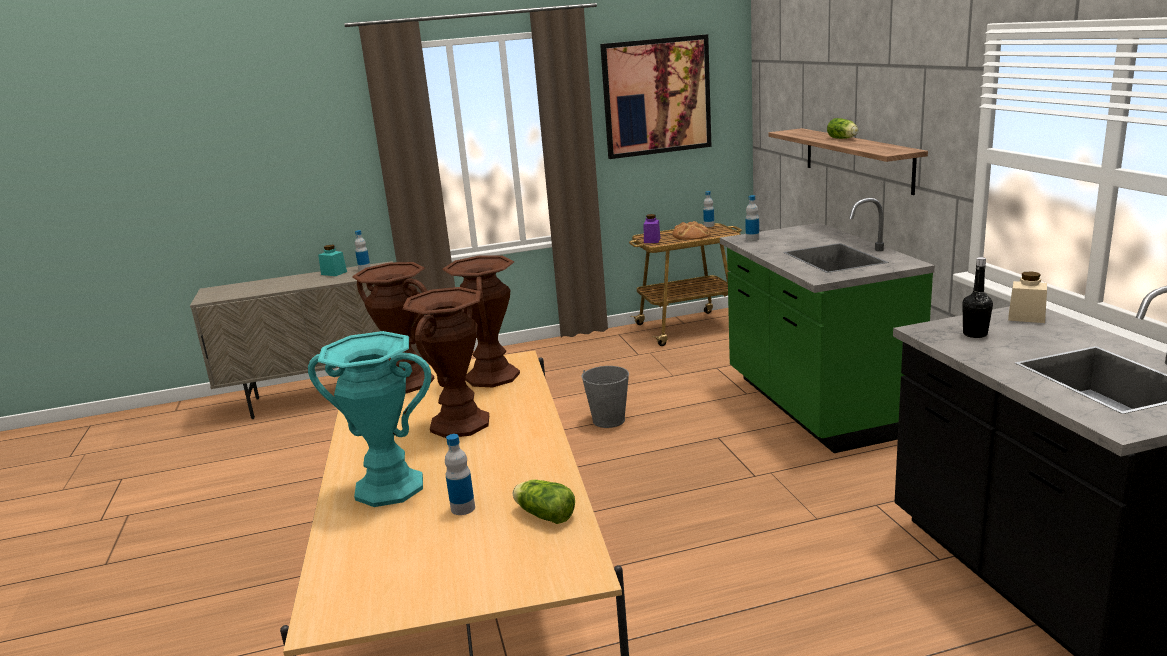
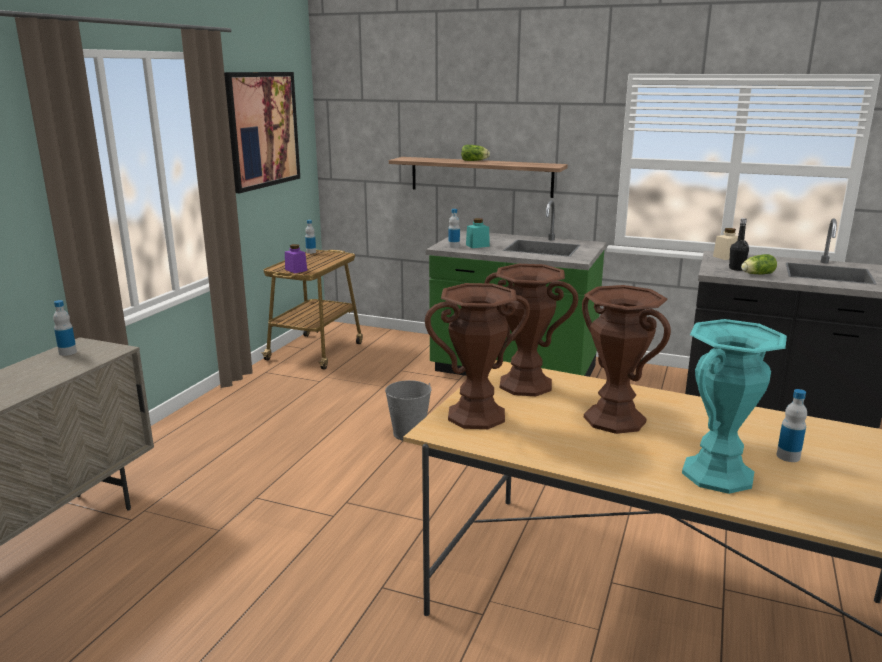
camera: 55 degrees left, 0 degrees up
turquoise jar [318,245,347,276] -> turquoise jar moved to [466,218,490,248]
lettuce [513,480,575,524] -> lettuce moved to [741,254,777,275]
bread [673,221,710,240] -> none

